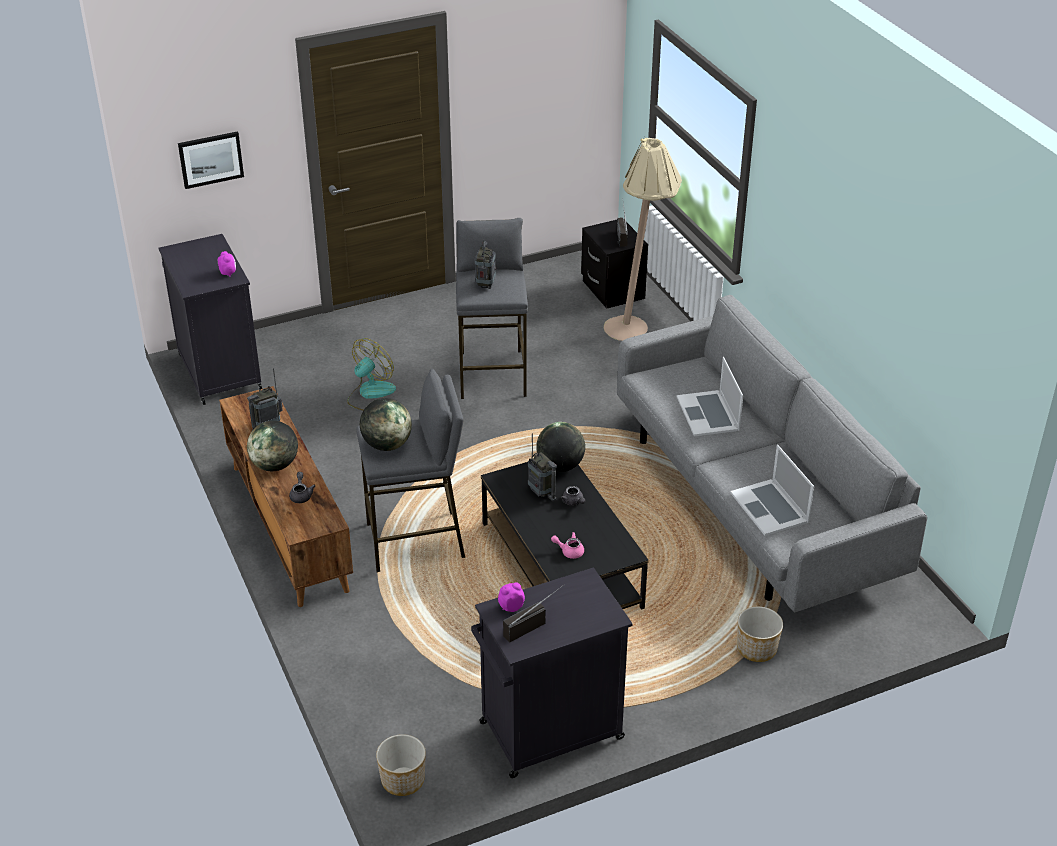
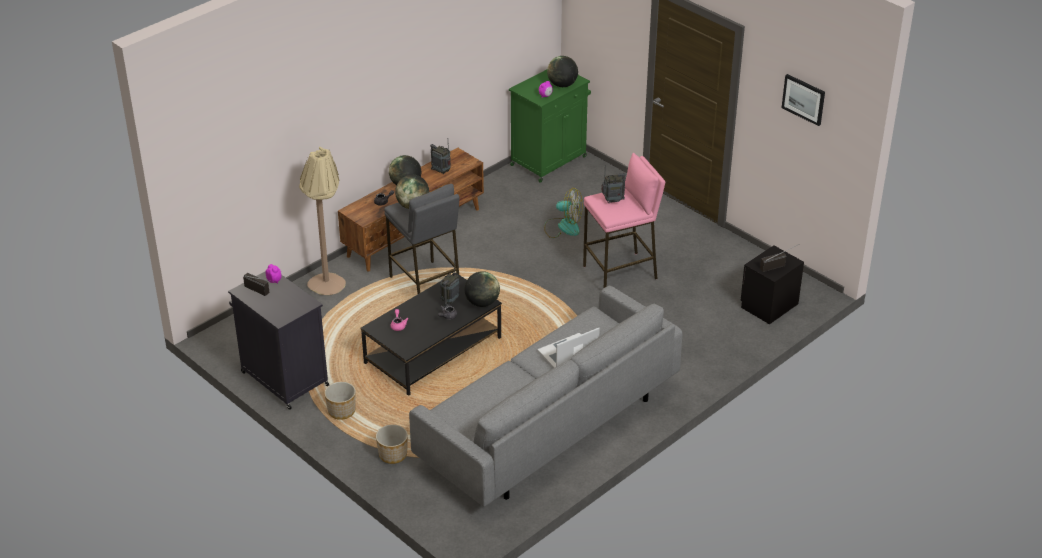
camera: 70 degrees right, 0 degrees up
black cabinet [159,234,262,405] -> green cabinet [509,70,591,183]
picture [178,132,244,189] -> picture moved to [782,74,825,126]
planter [376,734,426,796] -> planter moved to [324,382,356,420]
grey stool [456,218,528,399] -> pink stool [583,153,665,289]
beige floor lamp [604,138,682,341] -> beige floor lamp moved to [299,147,346,295]
laptop [730,445,814,536] -> none
none -> globe [547,56,578,87]

